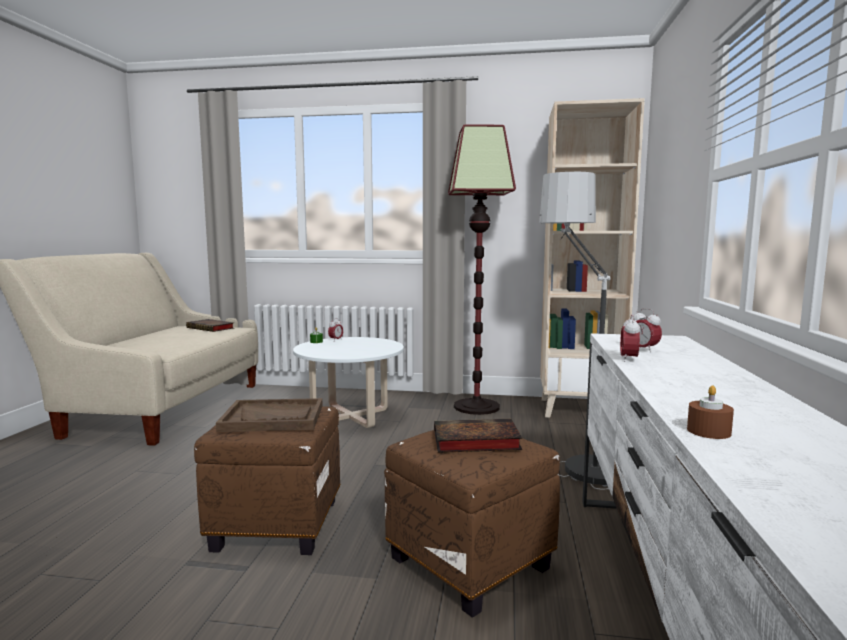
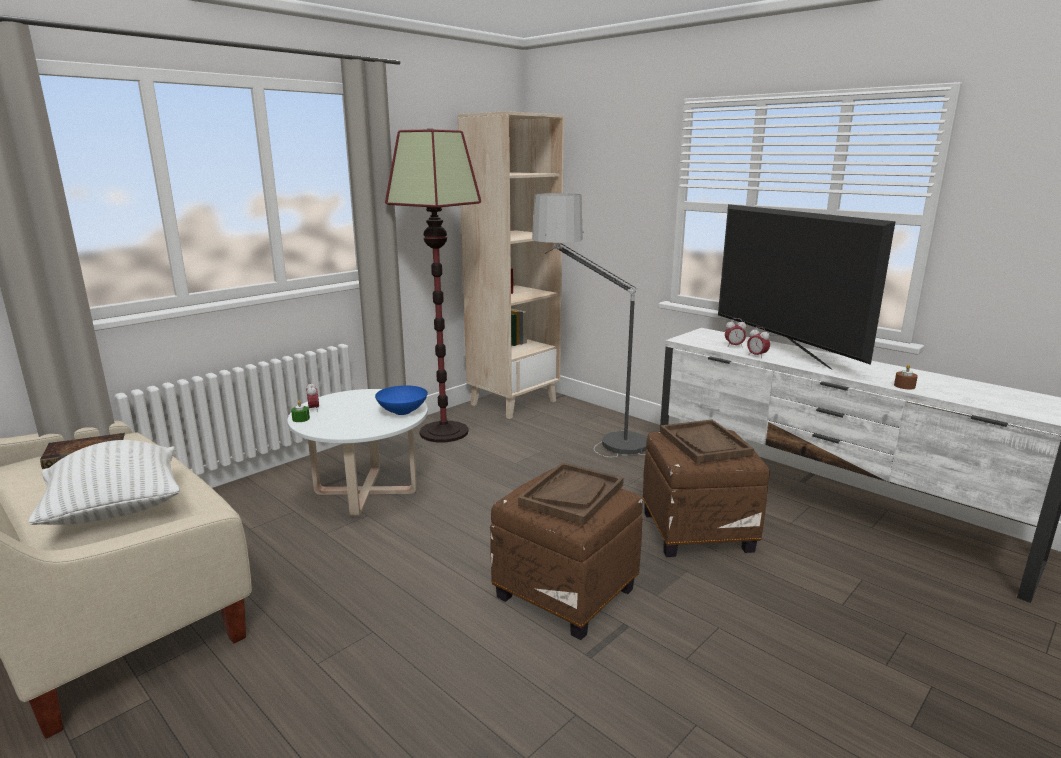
camera: 55 degrees left, 10 degrees up
book [434,419,522,453] -> brown tray [660,420,754,464]
none -> white pillow [29,440,180,525]
none -> blue bowl [375,385,428,415]
none -> television [718,204,896,369]

